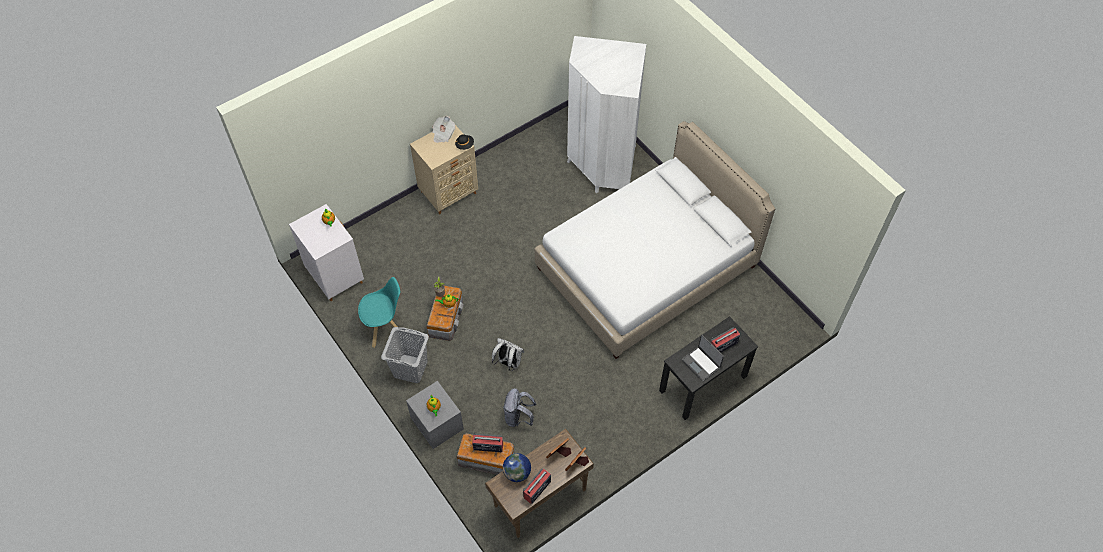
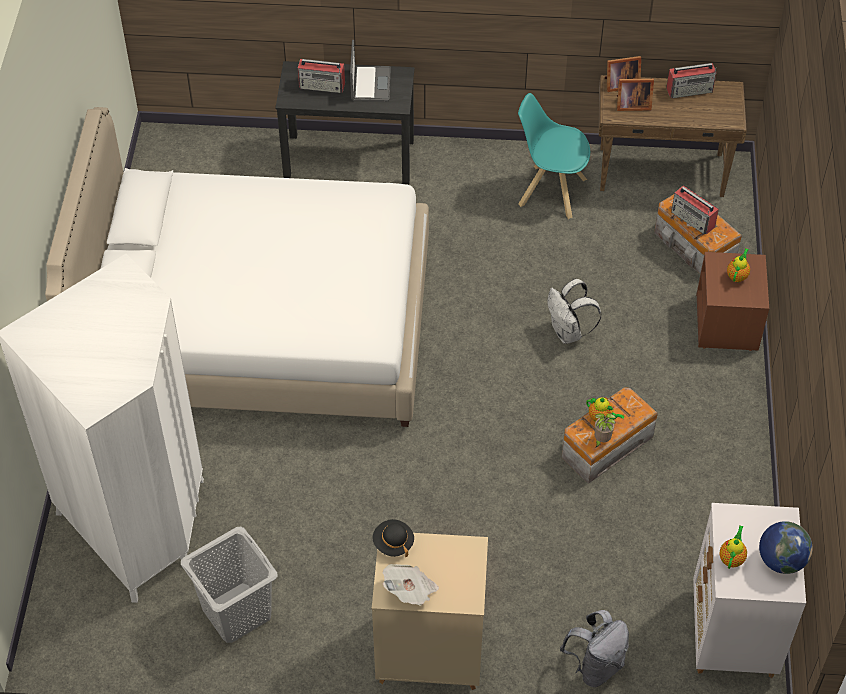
camera: 140 degrees left, 5 degrees down
turquoise chair [358,277,400,348] -> turquoise chair moved to [518,93,590,219]
grey laundry basket [381,327,429,383] -> grey laundry basket moved to [181,527,278,643]
grey nightstand [406,381,464,449] -> brown nightstand [696,252,769,351]
grey backpack [503,388,536,427] -> grey backpack moved to [560,610,629,687]
globe [503,453,531,482] -> globe moved to [759,521,813,574]

